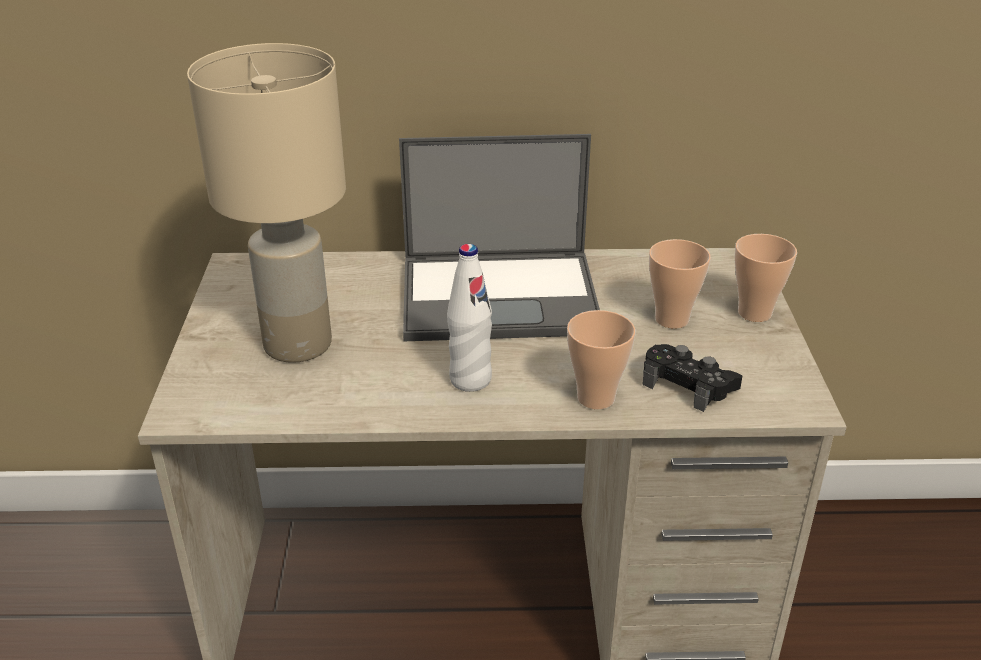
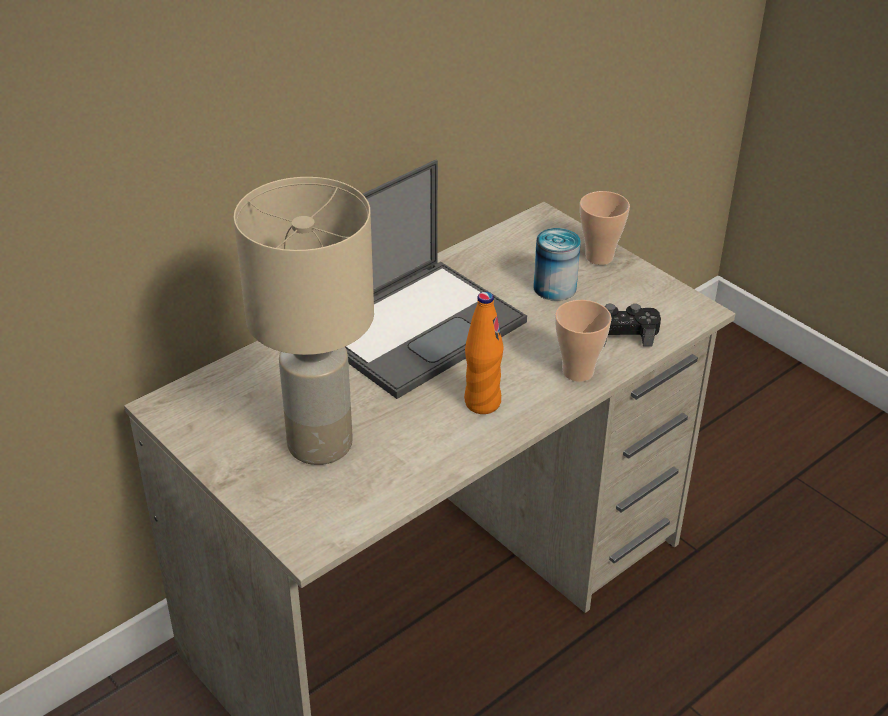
camera: 40 degrees left, 5 degrees up
white bottle [447,244,492,392] -> orange bottle [464,292,504,414]
cup [649,239,711,329] -> can [533,228,581,301]

